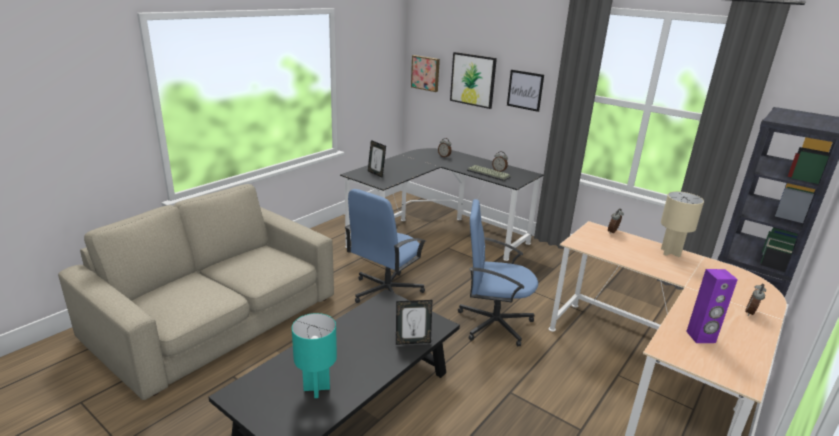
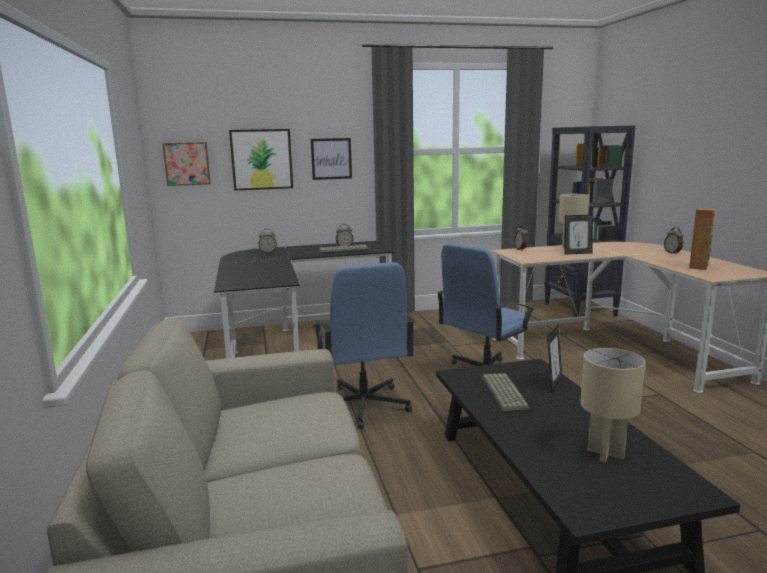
camera: 50 degrees left, 10 degrees down
turquoise table lamp [292,313,337,398] -> beige table lamp [580,348,645,463]
picture frame [368,140,386,178] -> picture frame moved to [564,214,593,255]
purple speaker [686,269,738,343] -> brown speaker [689,208,715,270]
none -> keyboard [481,373,531,413]

